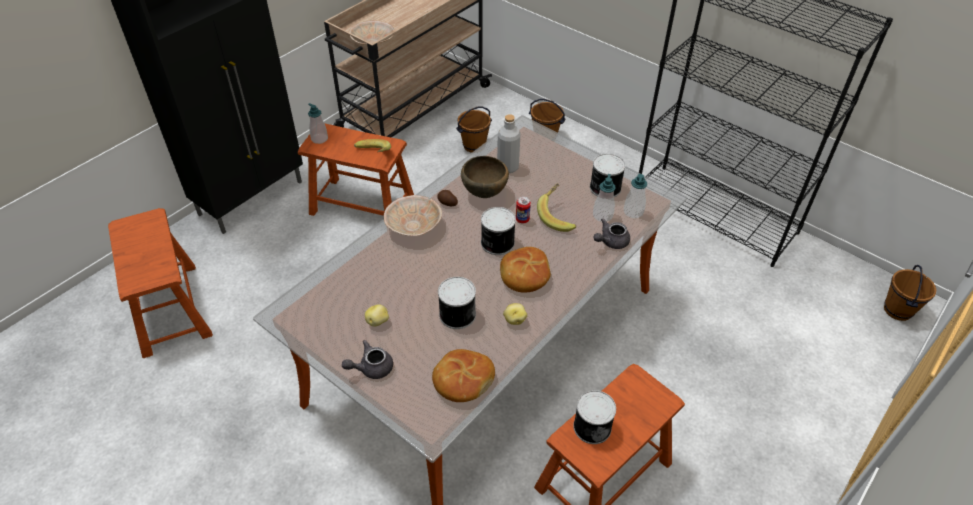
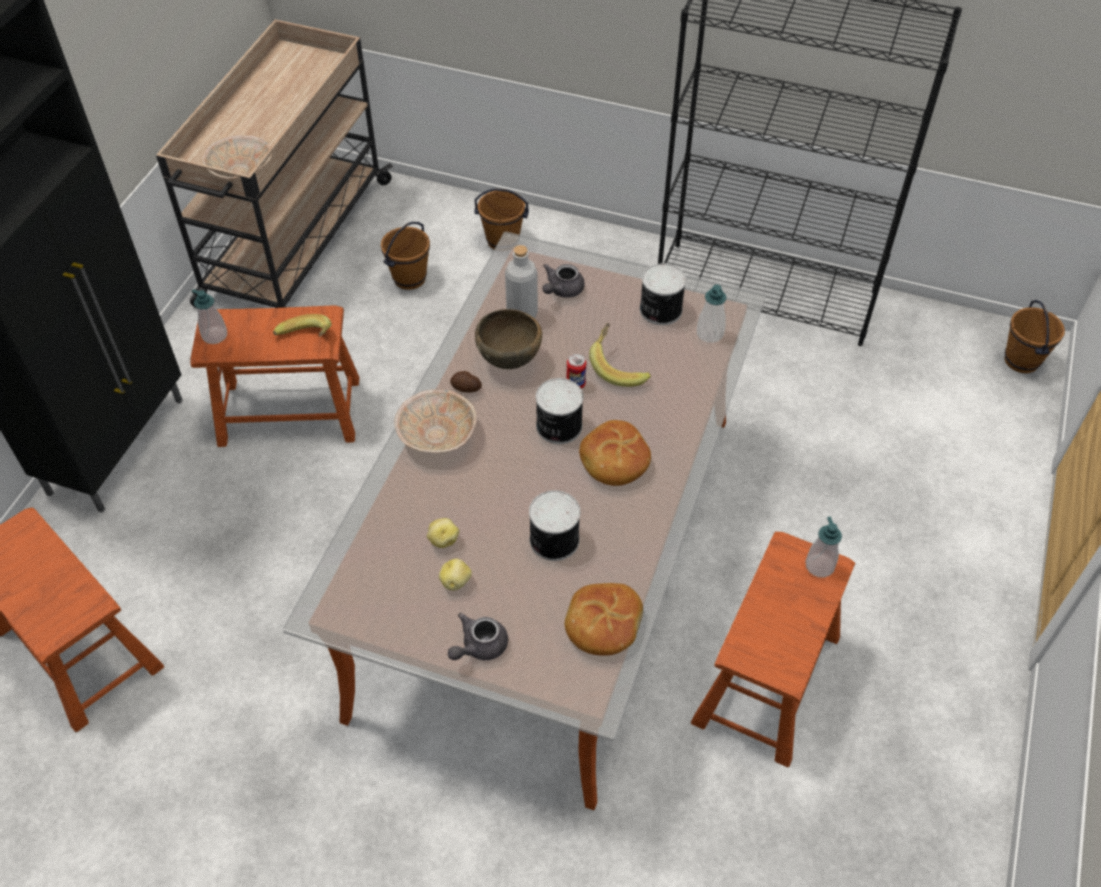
camera: 20 degrees left, 5 degrees up
potato [503,303,527,325] -> potato moved to [427,518,459,548]
can [573,390,616,444] -> none
soap dispenser [593,174,616,222] -> soap dispenser moved to [805,517,842,577]
grey teapot [594,218,630,249] -> grey teapot moved to [542,264,585,298]

